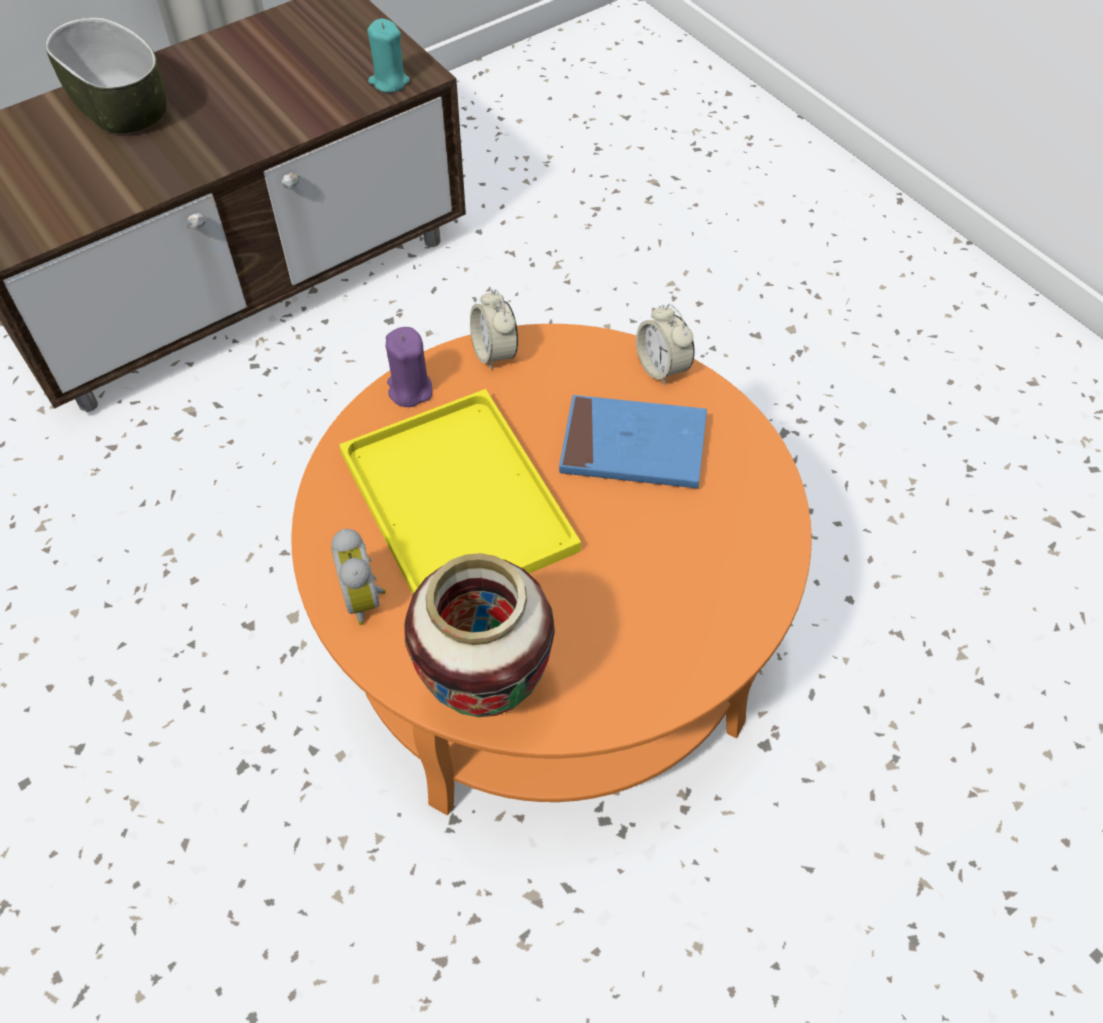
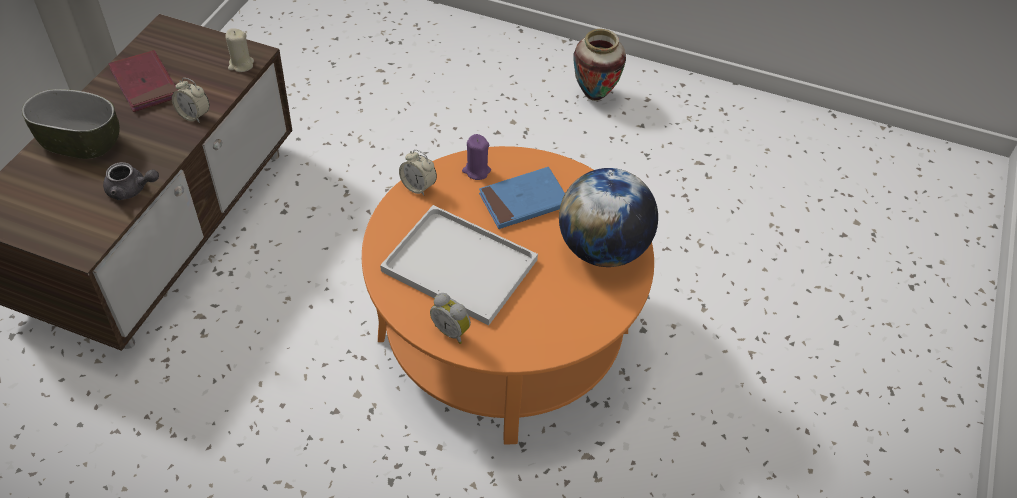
camera: 35 degrees left, 5 degrees down
yellow tray [339,389,581,594] -> white tray [380,205,538,325]
turquoise candle [368,18,410,93] -> beige candle [226,28,254,72]
purple candle [386,327,432,407] -> purple candle moved to [462,134,491,180]
vase [404,553,555,717] -> vase moved to [573,29,626,101]
alarm clock [636,304,695,385] -> alarm clock moved to [172,78,210,123]
none -> grey teapot [103,162,159,200]
none -> red book [108,50,178,112]
none -> globe [559,168,658,267]

